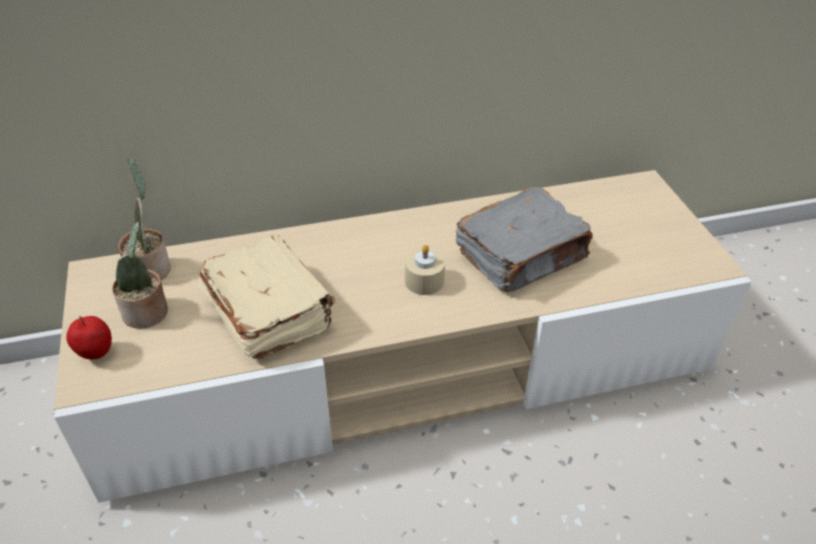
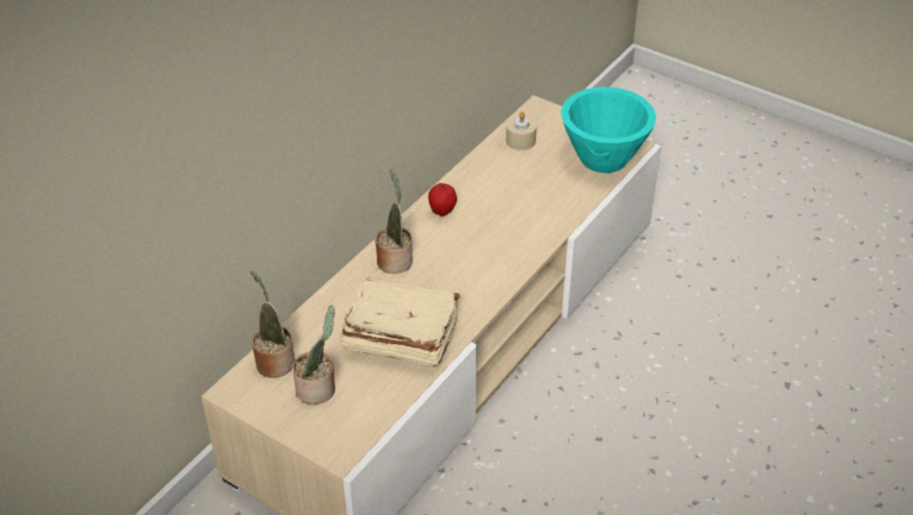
camera: 40 degrees left, 0 degrees up
apple [66,316,112,359] -> apple moved to [428,183,457,216]
beige candle [405,245,445,295] -> beige candle moved to [506,112,537,150]
grey book [455,187,593,292] -> none
none -> potted plant [375,169,413,274]
none -> turquoise bowl [561,87,656,173]

